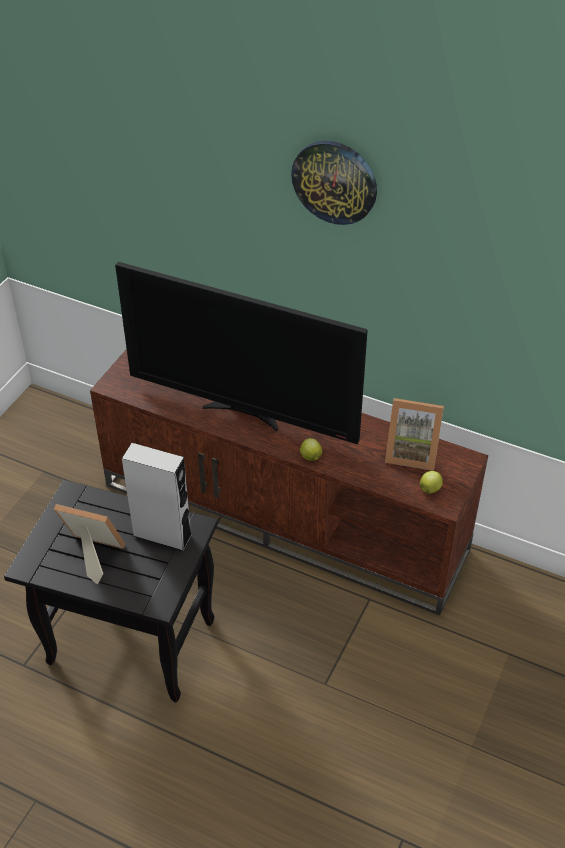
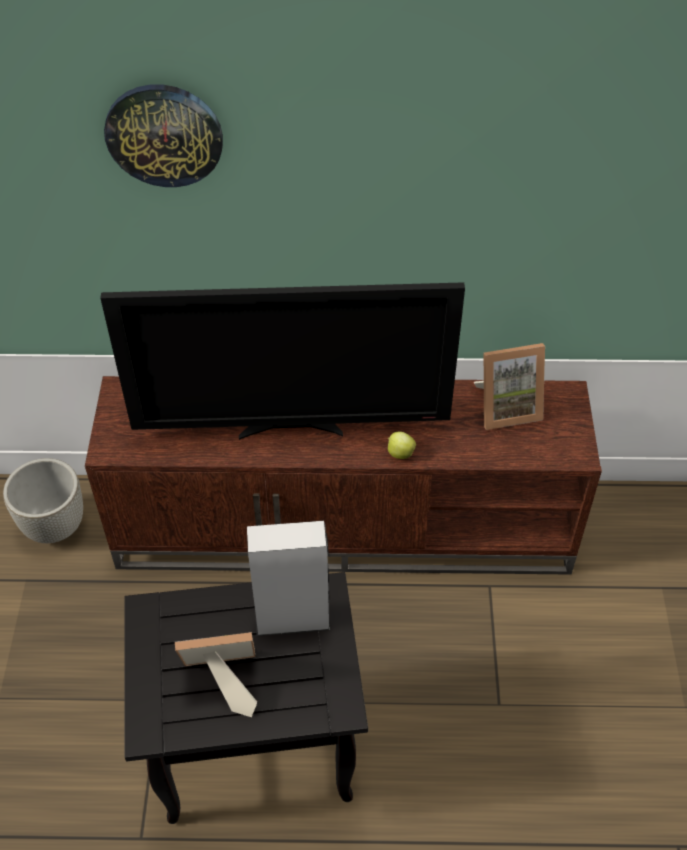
camera: 25 degrees left, 5 degrees up
wall clock [291,141,377,225] -> wall clock moved to [104,84,223,187]
apple [420,471,443,493] -> none
none -> grey planter [3,458,83,543]

